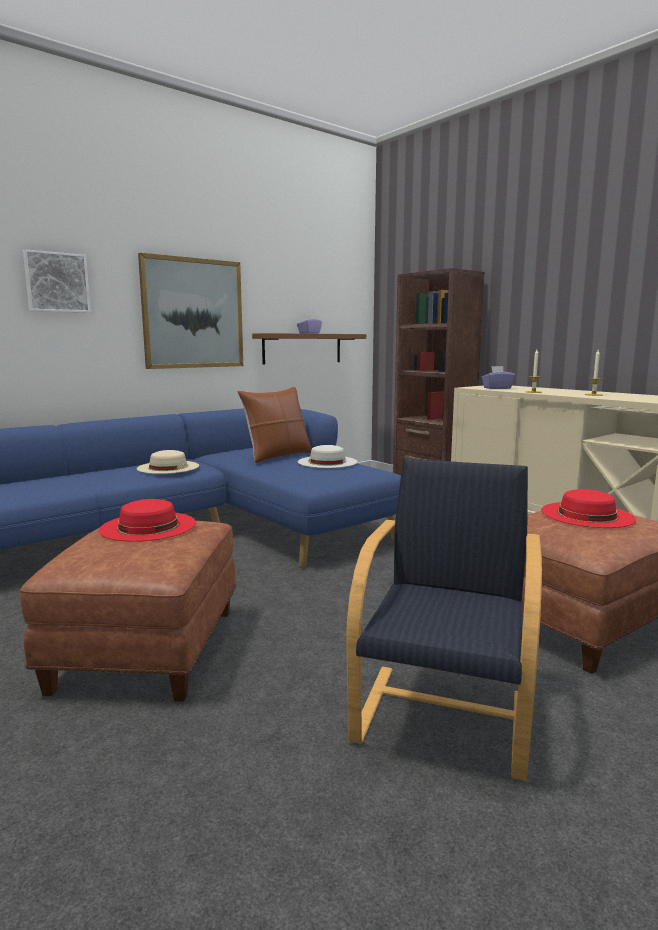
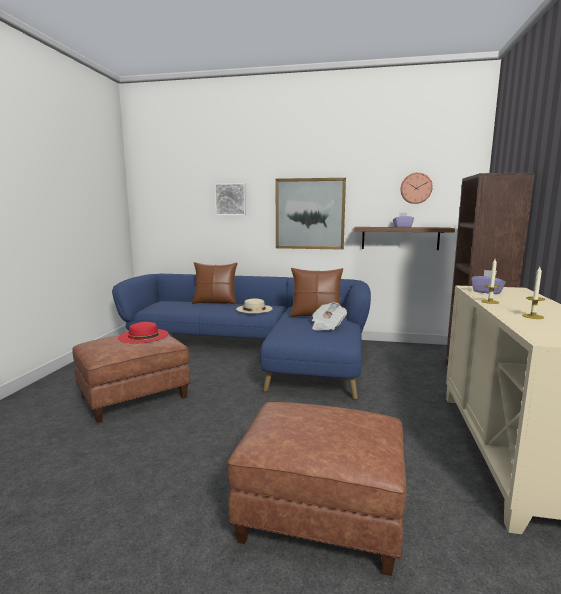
camera: 50 degrees right, 0 degrees up
white hat [298,445,357,468] -> newspaper [311,302,347,331]
black armchair [346,458,542,781] -> none
red hat [541,489,636,528] -> none
none -> brown pillow [192,262,238,304]
none -> wall clock [401,173,433,204]

